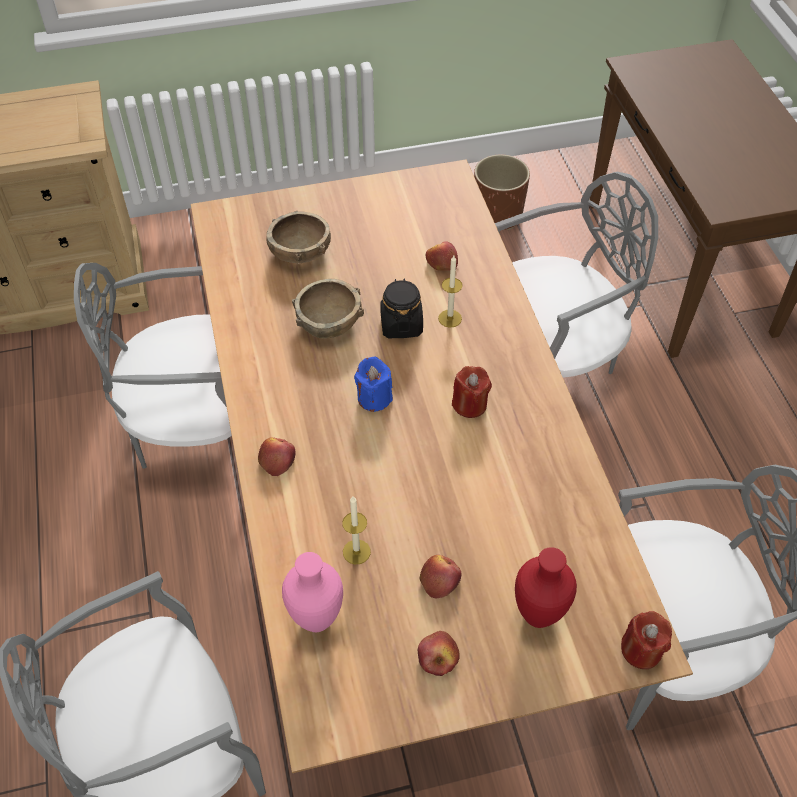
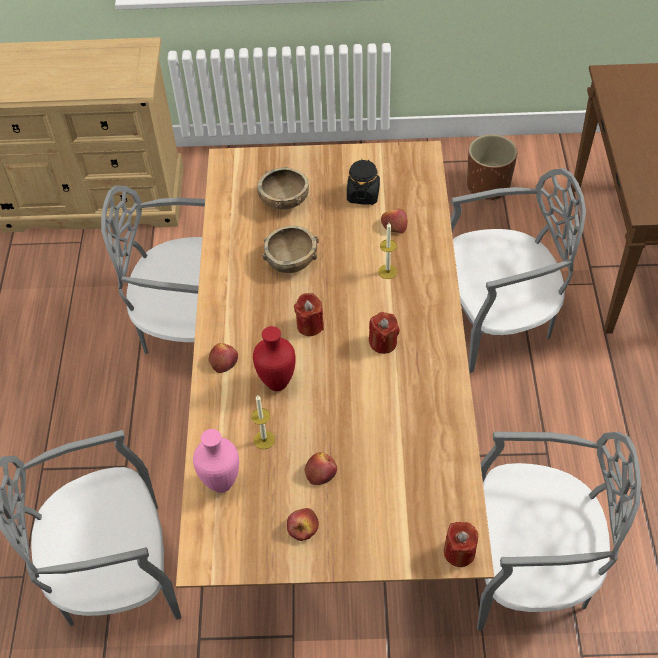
camera: 15 degrees right, 0 degrees up
blue candle [354,357,393,412] -> red candle [294,293,324,336]
black jar [380,279,423,338] -> black jar moved to [347,159,380,205]
red vase [515,547,577,628] -> red vase moved to [253,326,296,391]

